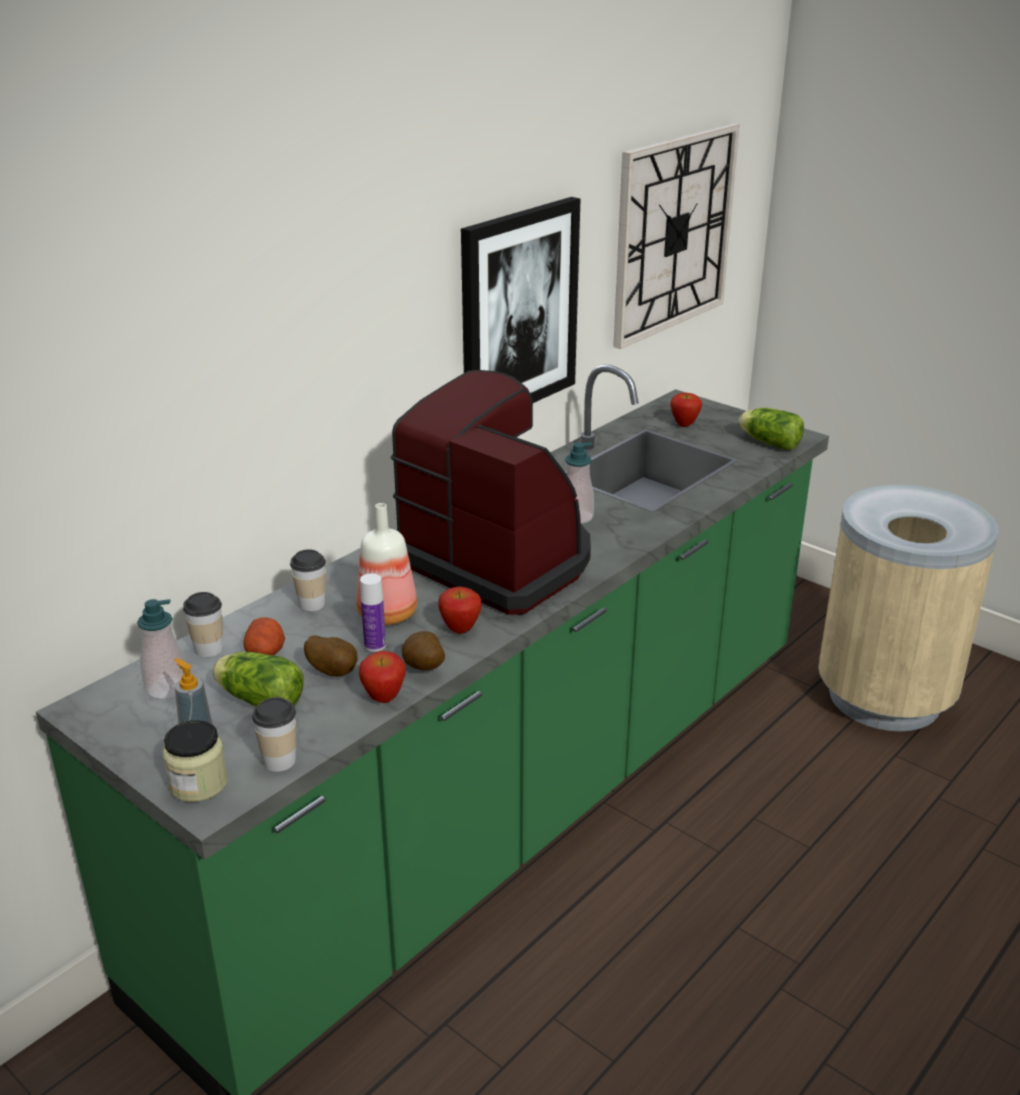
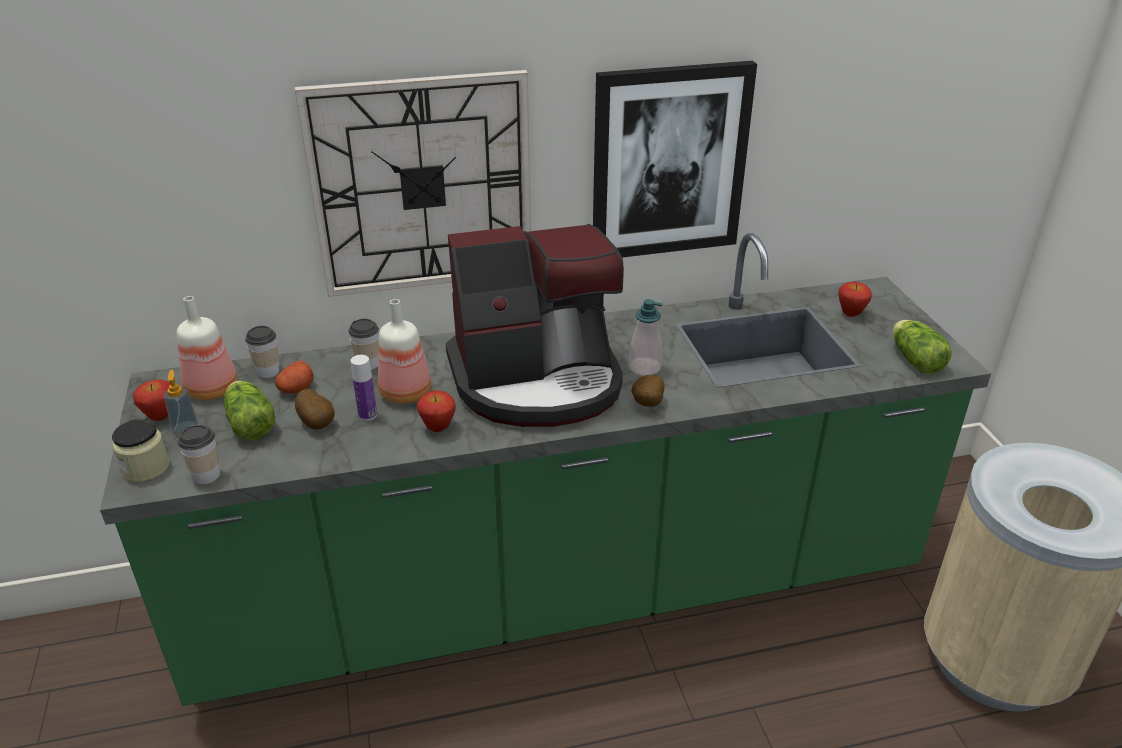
camera: 35 degrees right, 5 degrees up
soap dispenser [137,599,185,699] -> bottle [177,296,238,400]
apple [359,651,406,703] -> apple moved to [133,379,170,421]
coffee machine [391,370,591,615] -> coffee machine turned 90 degrees clockwise [446,224,624,427]
potato [402,631,445,670] -> potato moved to [631,375,664,407]
wall clock [613,123,740,349] -> wall clock moved to [295,70,531,297]

